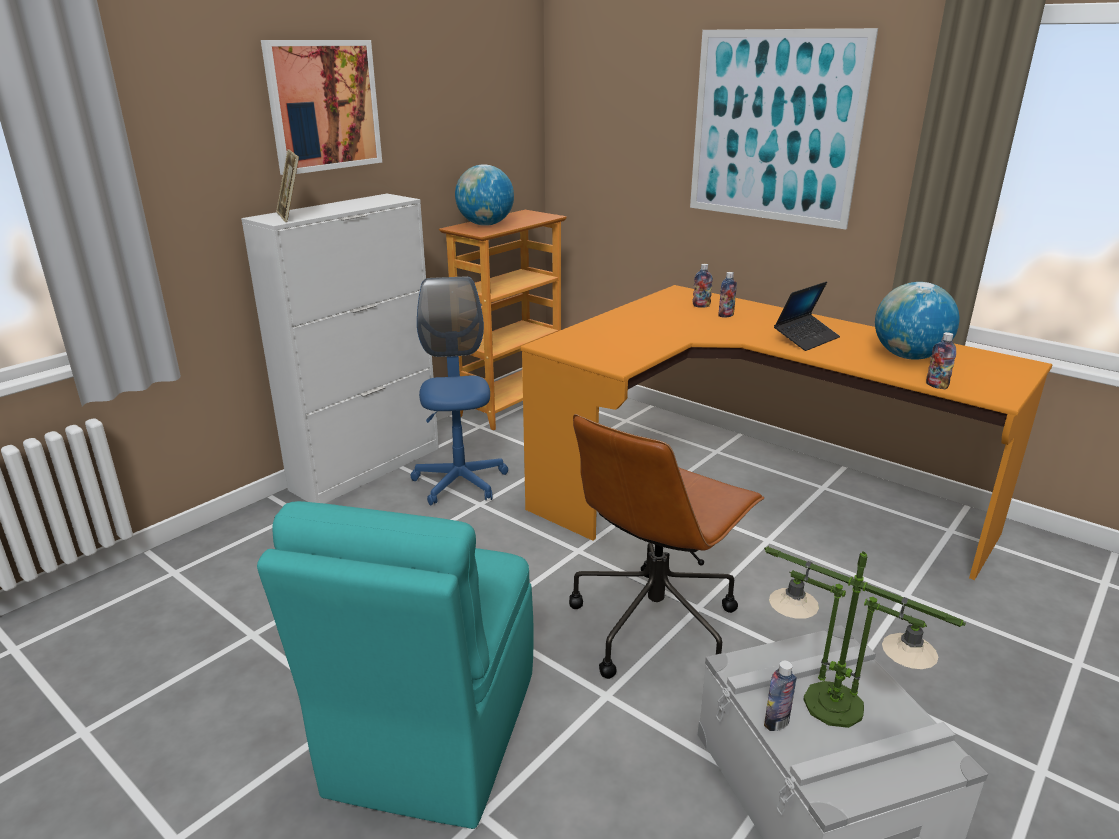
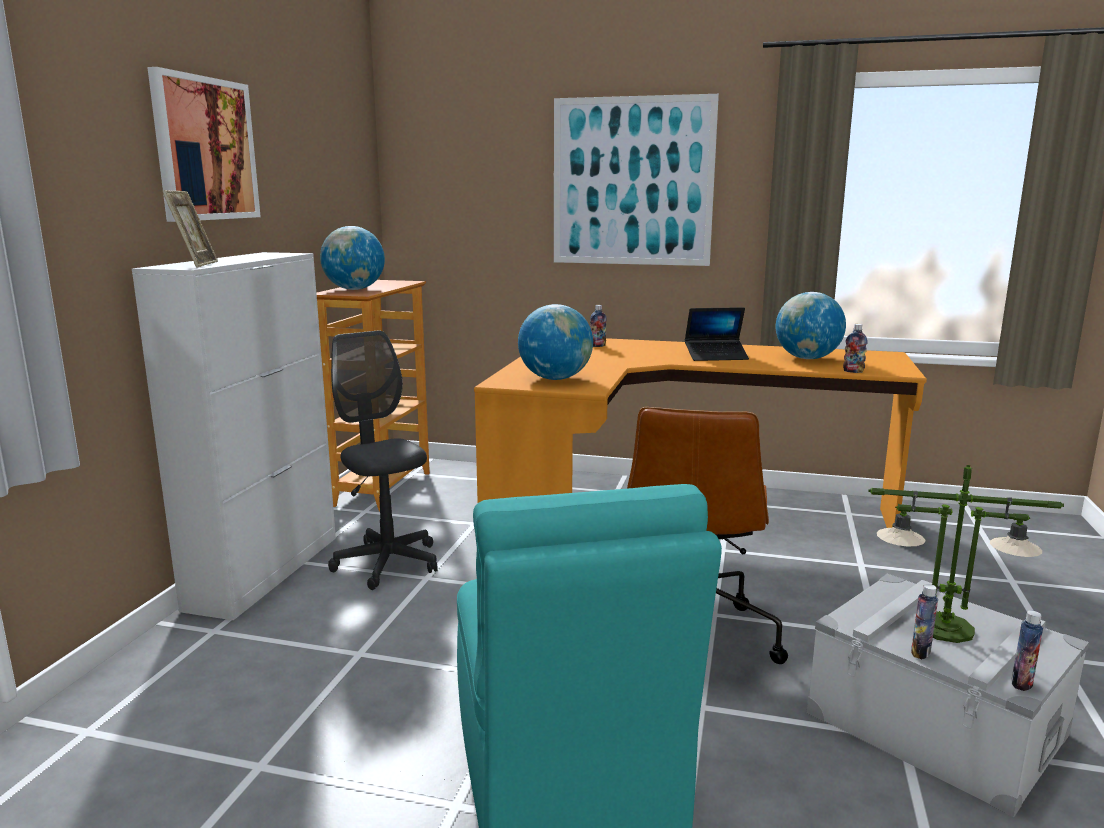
camera: 25 degrees left, 10 degrees down
picture frame [276,149,299,222] -> picture frame turned 135 degrees counterclockwise [162,190,218,267]
blue office chair [411,276,508,505] -> grey office chair [328,331,438,590]
bottle [718,272,737,317] -> bottle moved to [1011,610,1043,691]
laptop [774,281,840,351] -> laptop turned 60 degrees clockwise [685,307,749,361]
none -> globe [518,304,593,380]

